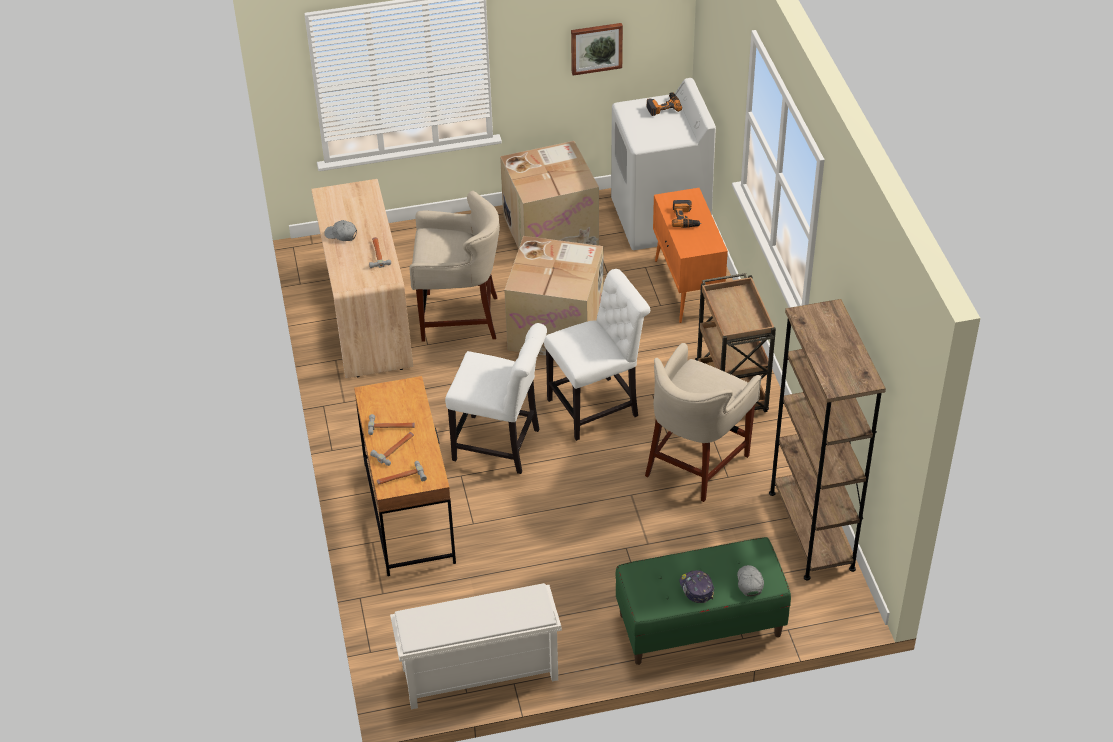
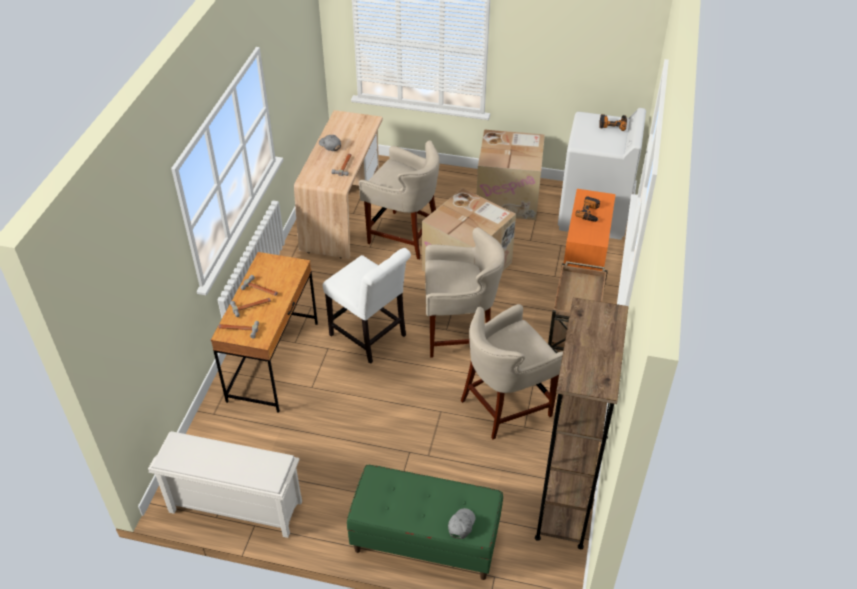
camera: 25 degrees right, 0 degrees up
white chair [544,269,650,441] -> beige stool [425,227,505,358]
picture [571,23,623,76] -> none
cap [680,570,714,603] -> none

